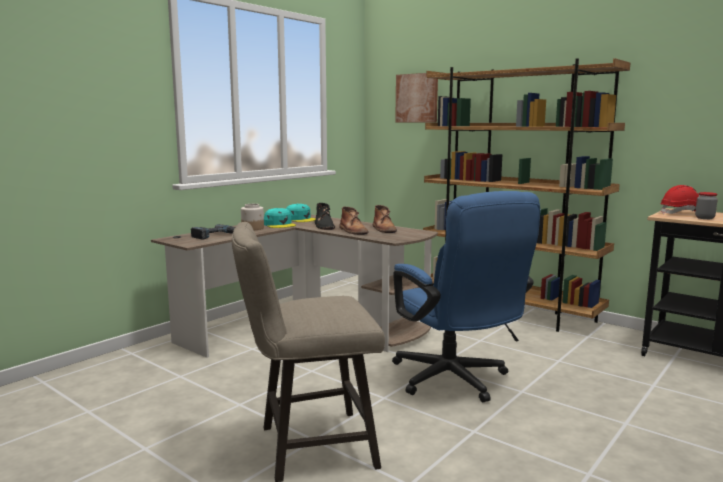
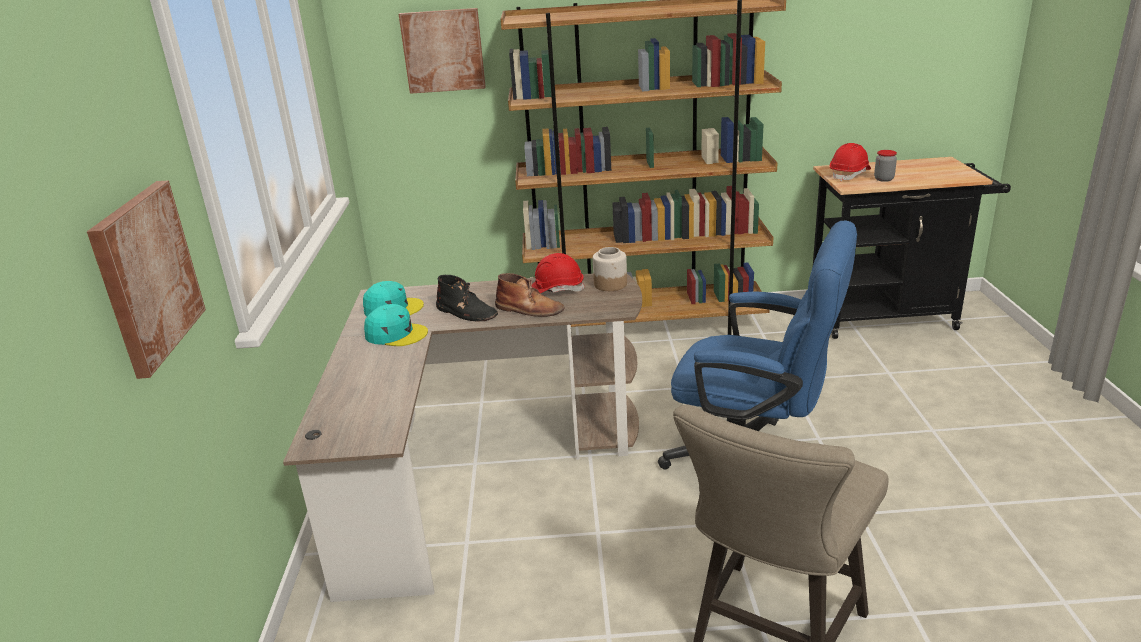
camera: 40 degrees left, 15 degrees up
power drill [191,224,235,239] -> none
jar [241,204,264,230] -> jar moved to [593,247,627,291]
brown boot [373,205,397,233] -> red hard hat [532,253,584,293]
none -> picture [87,180,206,379]

